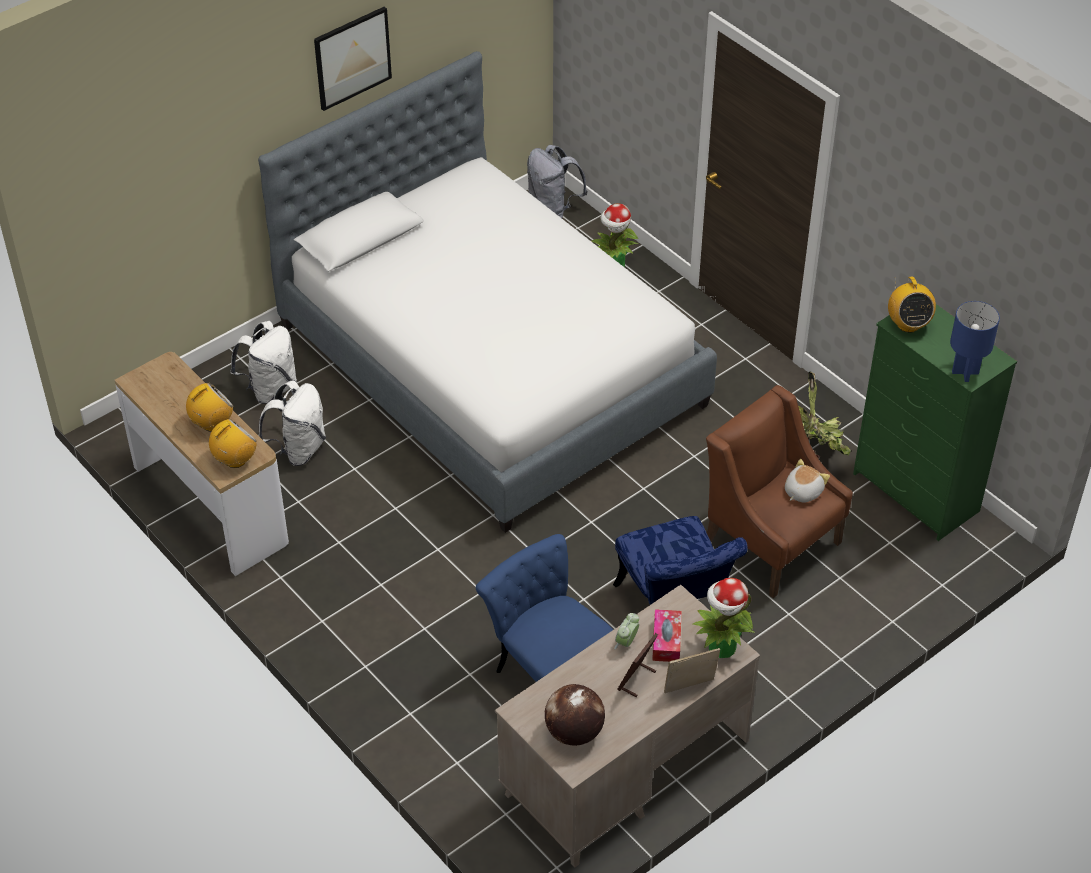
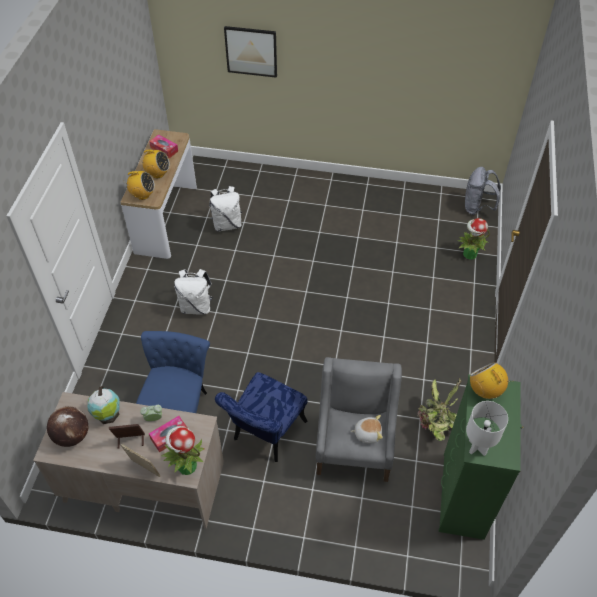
camera: 50 degrees right, 5 degrees up
white backpack [230,321,297,404] -> white backpack moved to [174,269,213,314]
bed [258,51,717,533] -> none
picture [314,7,392,111] -> picture moved to [224,26,277,78]
brown armchair [706,385,853,598] -> grey armchair [316,357,402,482]
radio [888,277,936,333] -> radio turned 105 degrees clockwise [470,362,514,399]
blue table lamp [950,301,1000,382] -> white table lamp [466,401,508,456]
none -> globe [88,386,120,424]
none -> tissue box [149,134,178,158]

